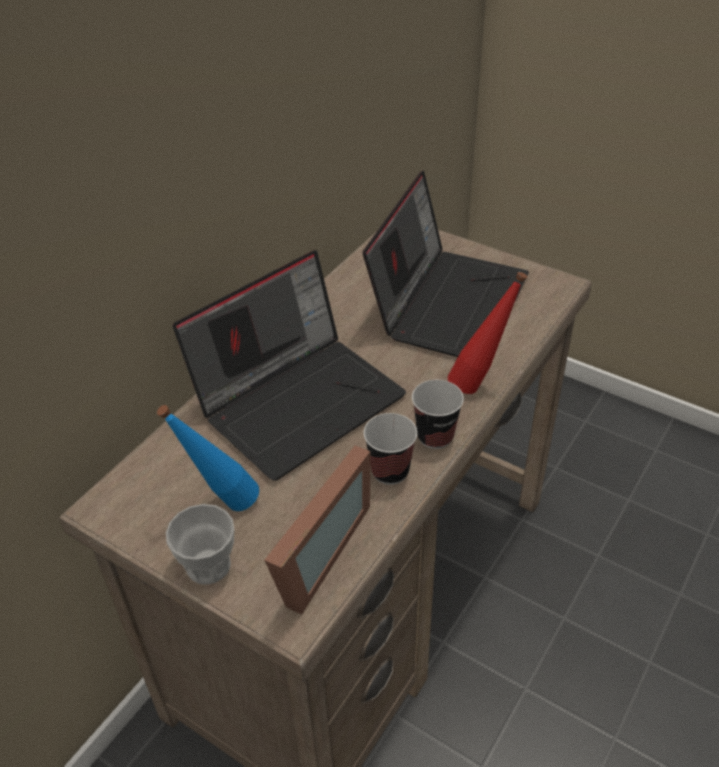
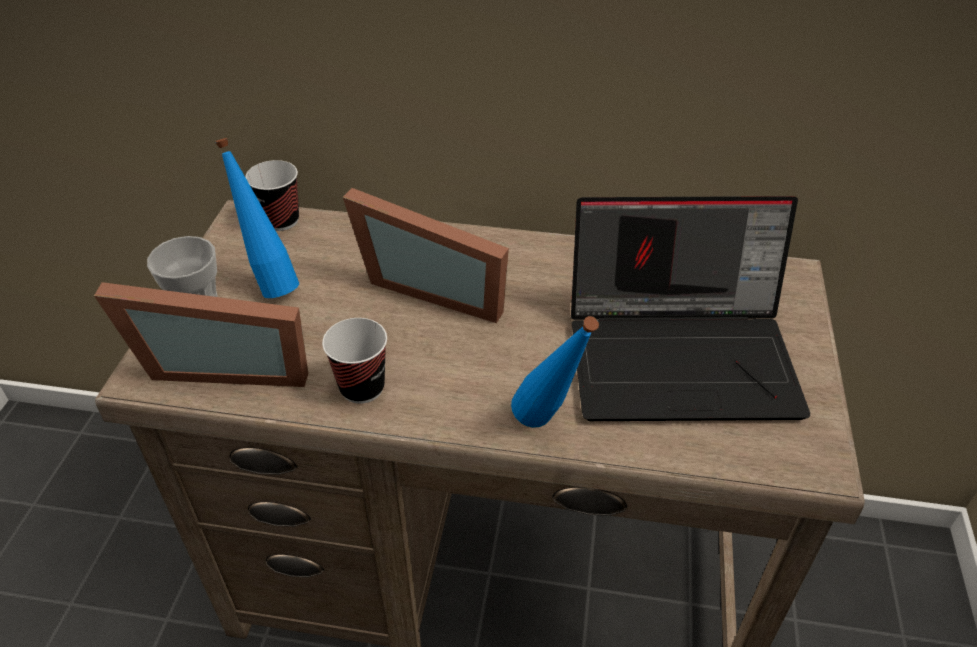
camera: 65 degrees right, 0 degrees up
laptop [173,250,406,481] -> picture frame [343,188,509,323]
cup [412,380,464,449] -> cup moved to [245,160,299,231]
red bottle [448,272,527,394] -> blue bottle [511,316,599,428]

